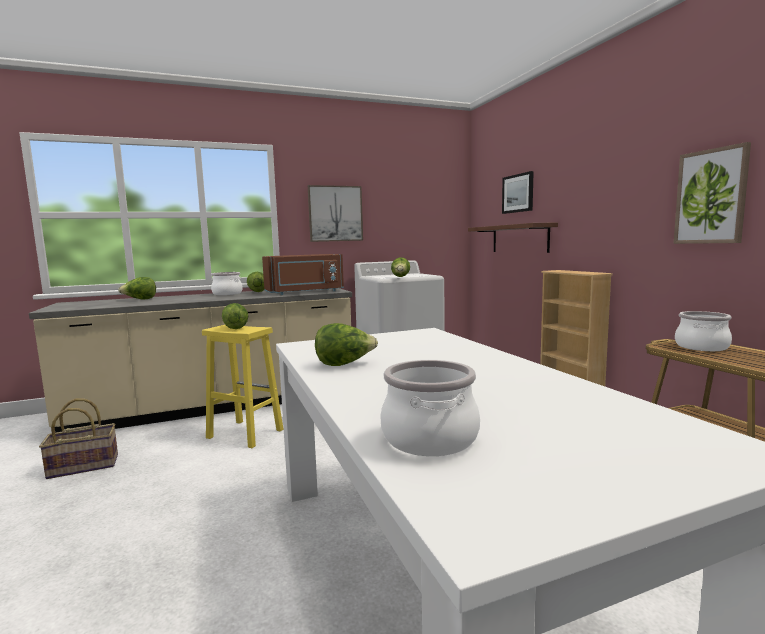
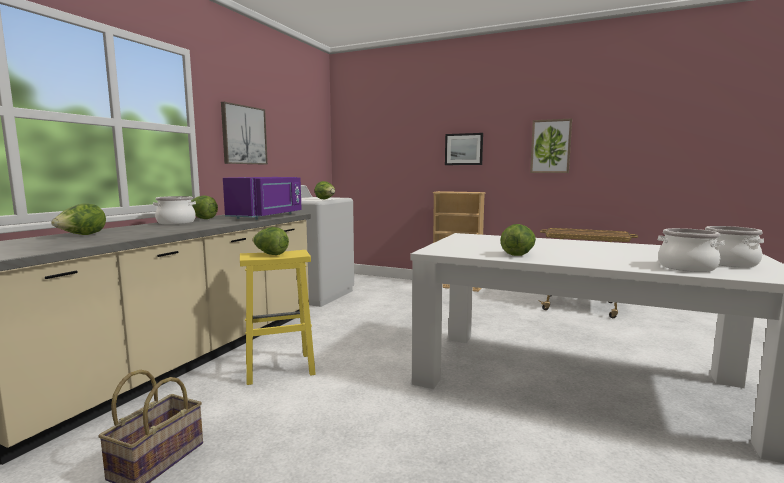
camera: 45 degrees left, 0 degrees up
brown microwave [262,254,344,295] -> purple microwave [223,177,302,220]
shelf [468,223,558,253] -> none
picture [502,171,534,214] -> picture moved to [445,133,483,165]
cooking pot [675,311,732,351] -> cooking pot moved to [705,226,764,268]

